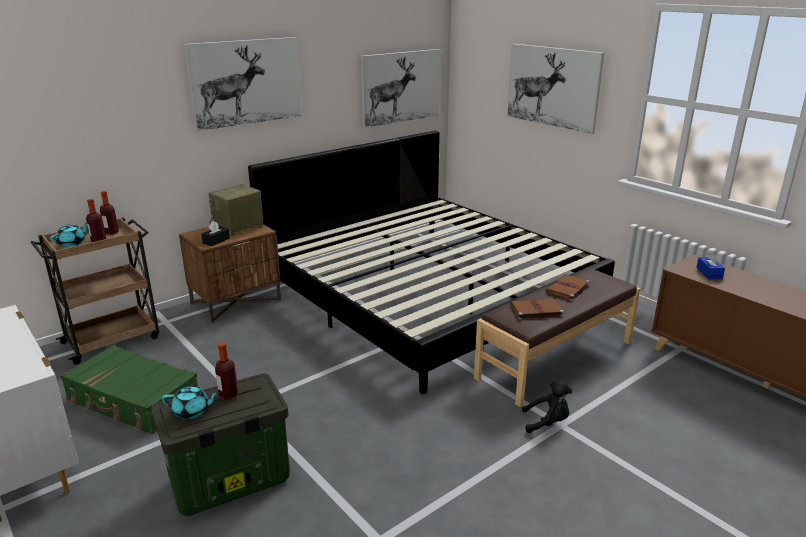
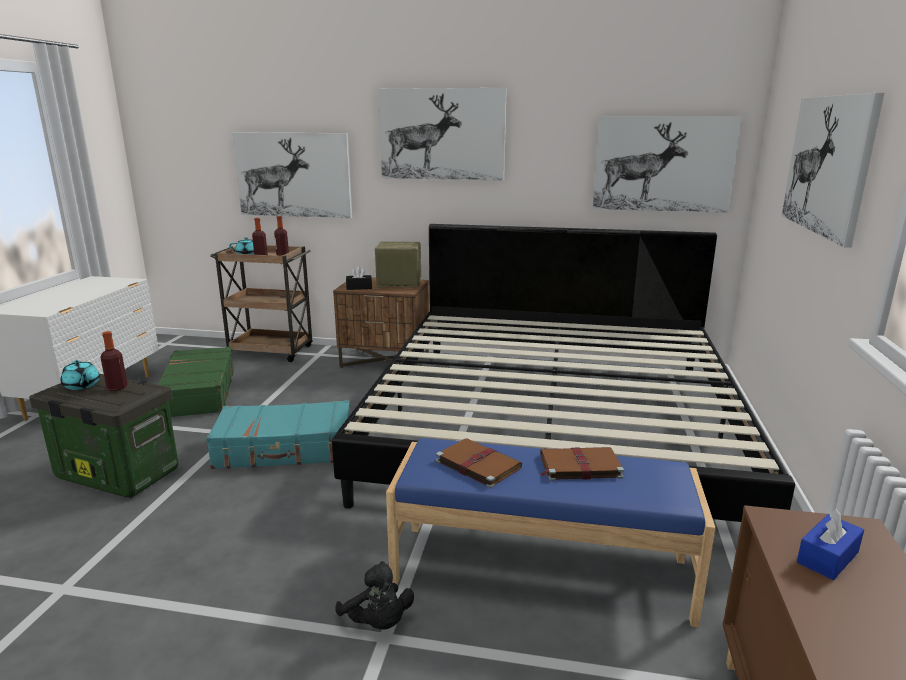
camera: 50 degrees right, 5 degrees down
brown bench [474,268,640,407] -> blue bench [386,438,715,627]
none -> turquoise suitcase [206,400,350,469]
none -> picture [232,132,352,218]

